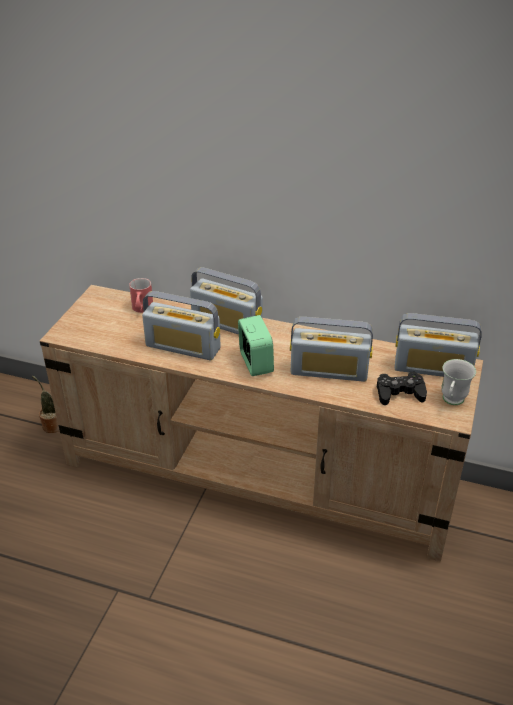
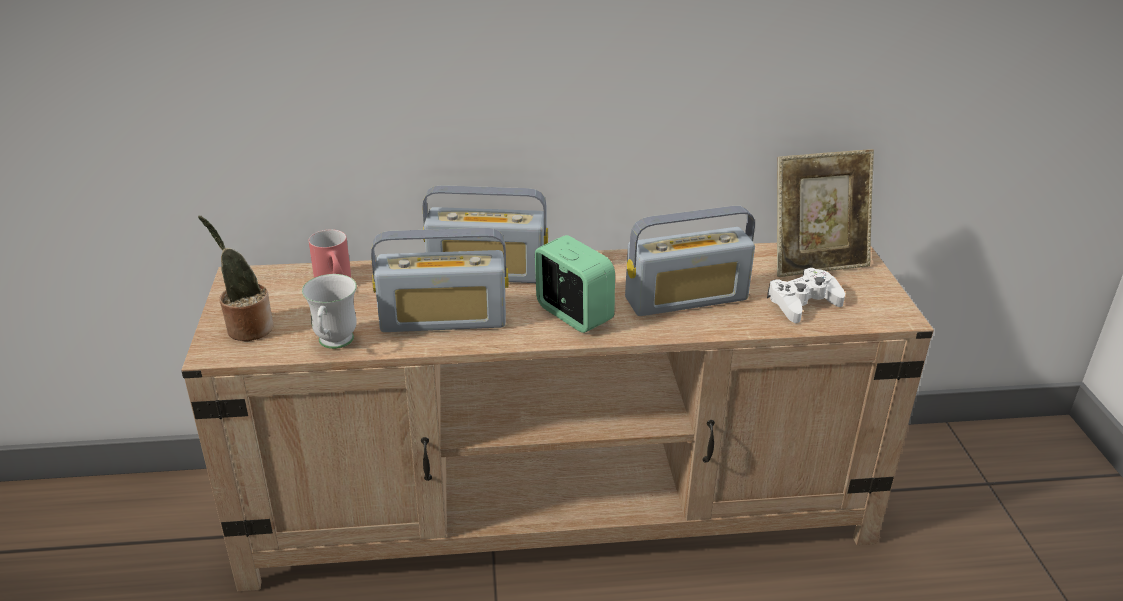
camera: 25 degrees left, 5 degrees down
potted plant [32,376,59,433] -> potted plant moved to [198,216,274,341]
black game controller [377,372,427,405] -> white game controller [767,268,845,323]
radio [395,313,482,377] -> picture frame [777,149,874,277]
white mug [441,359,476,405] -> white mug moved to [302,274,357,349]

